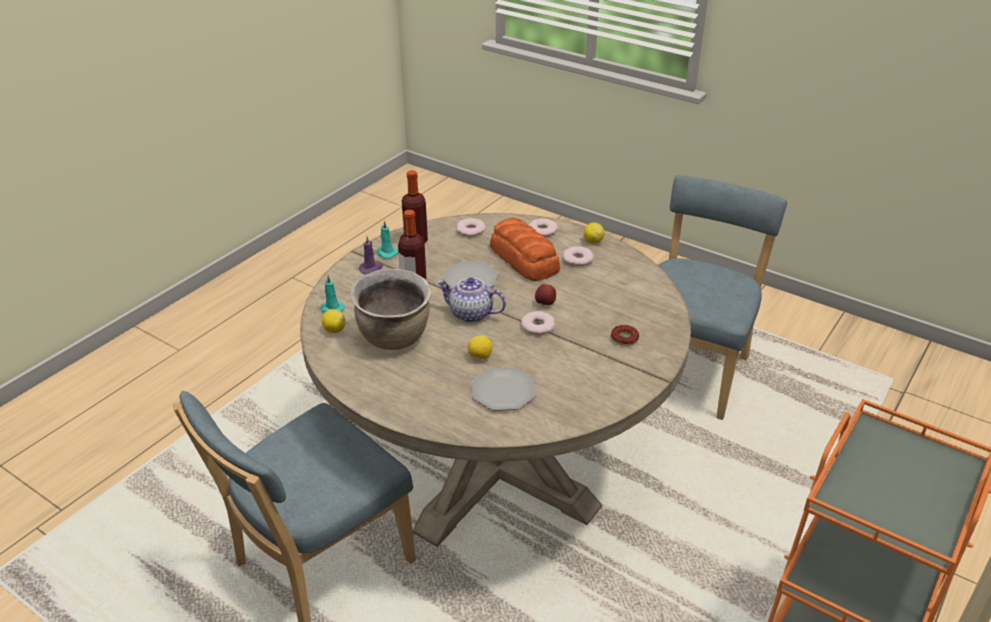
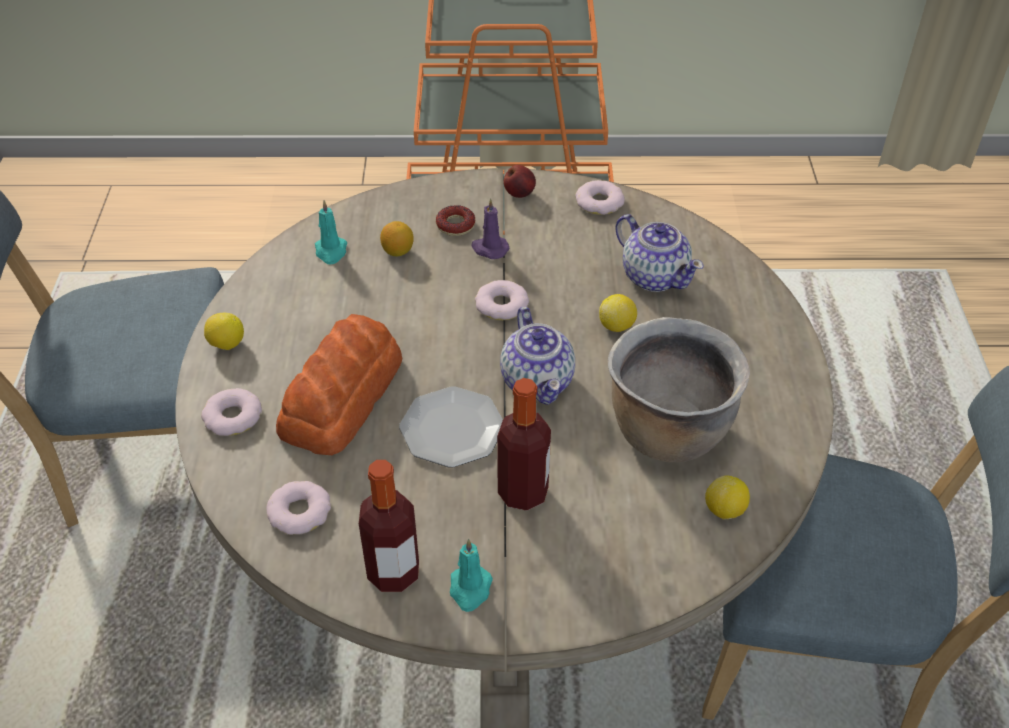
camera: 125 degrees left, 10 degrees up
turquoise candle [321,275,344,313] -> turquoise candle moved to [315,200,347,265]
purple candle [359,236,383,274] -> purple candle moved to [471,198,510,259]
plate [472,368,536,411] -> teapot [615,214,704,292]
apple [535,284,556,306] -> apple moved to [503,165,536,198]
donut [562,246,594,266] -> donut moved to [575,180,625,215]
none -> lemon [380,221,414,257]

